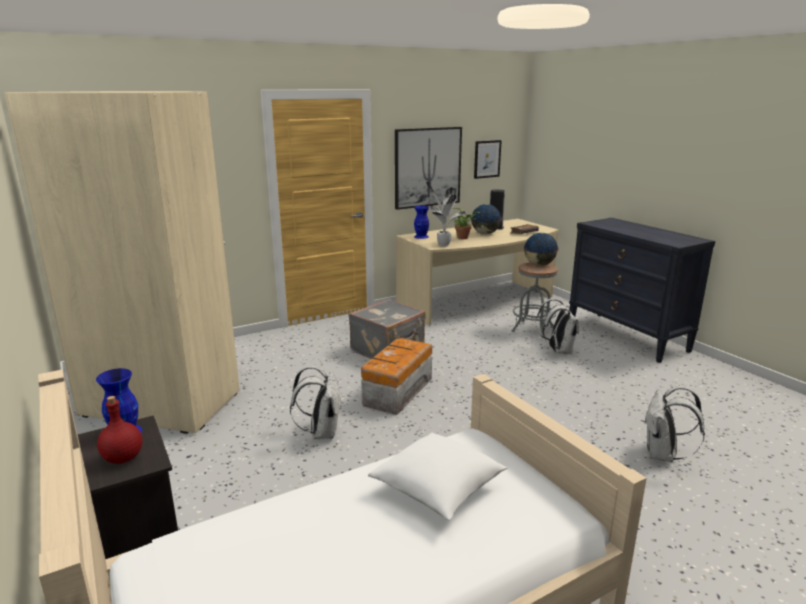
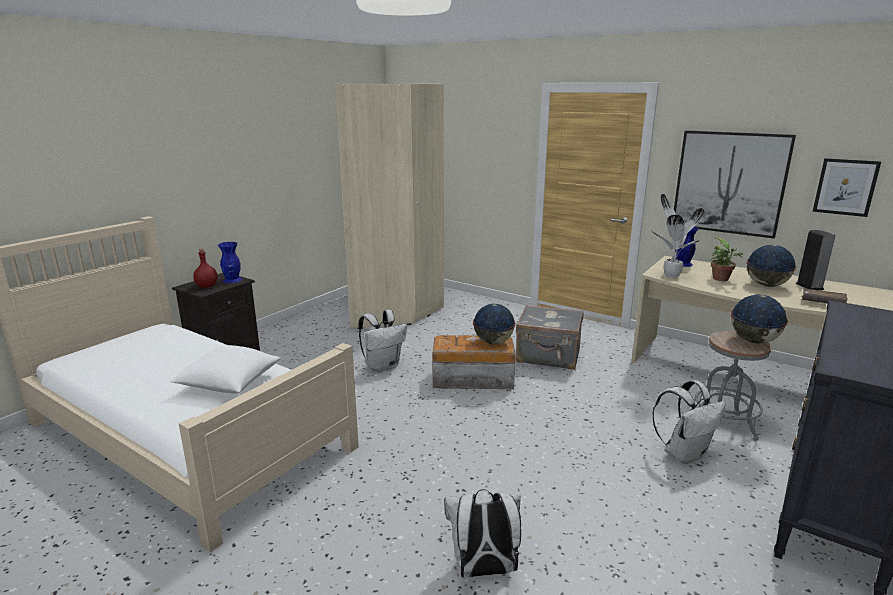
camera: 65 degrees right, 0 degrees up
none -> globe [473,304,515,344]

